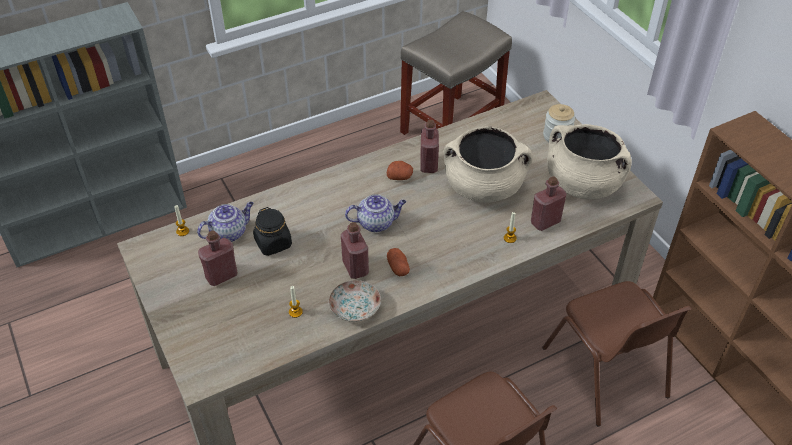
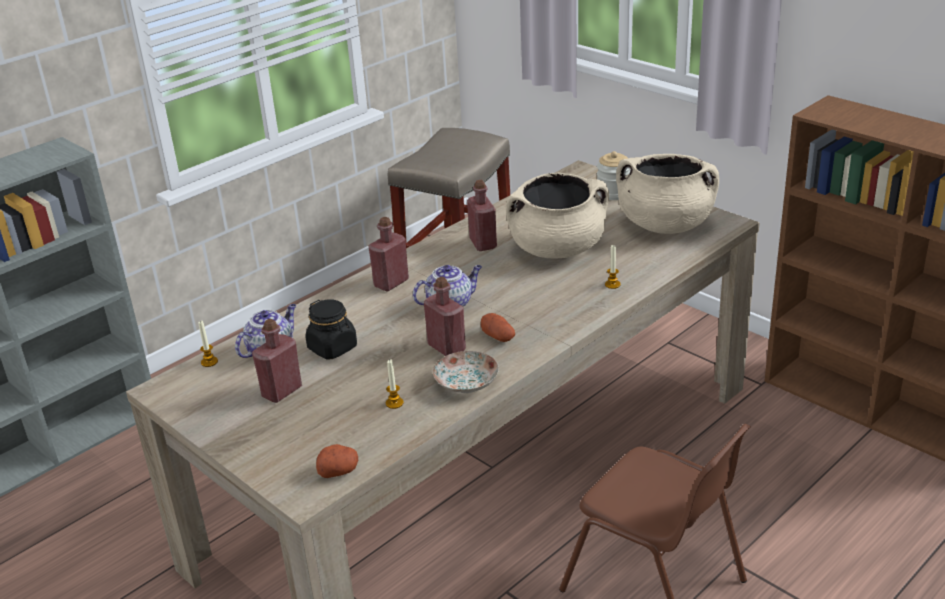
camera: 15 degrees left, 15 degrees down
potato [387,161,413,180] -> potato moved to [316,444,358,478]
red bottle [531,176,566,231] -> red bottle moved to [369,217,409,292]
brown chair [543,281,691,427] -> none

